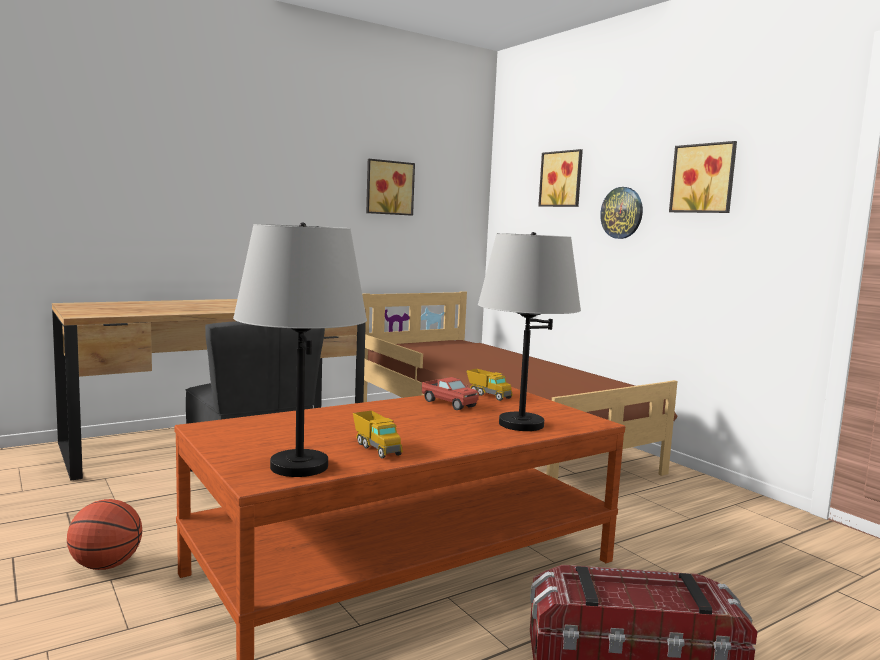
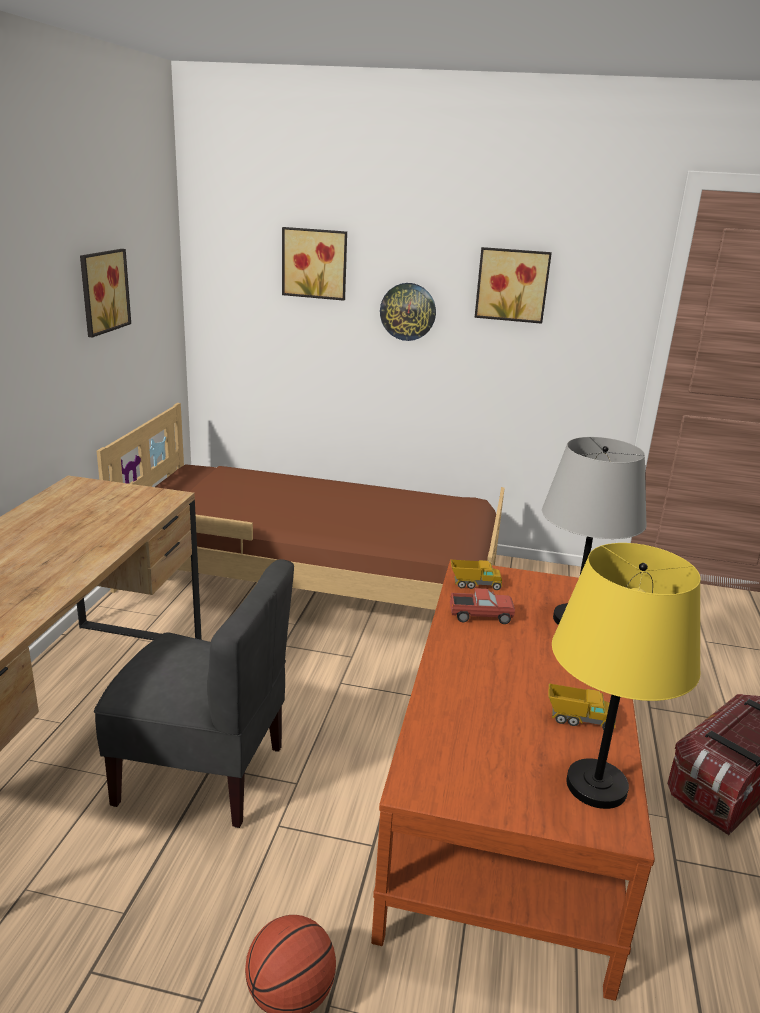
camera: 45 degrees left, 15 degrees up
grey table lamp [233,222,367,477] -> yellow table lamp [552,543,701,809]

